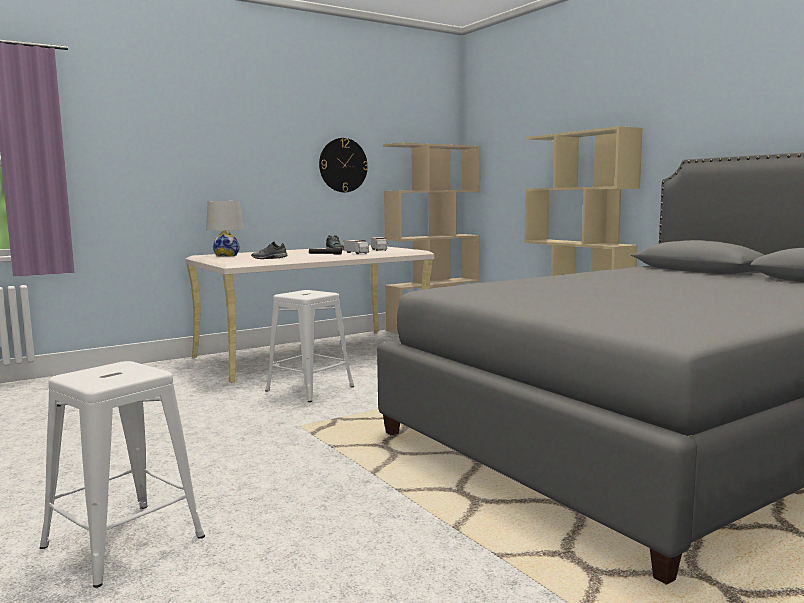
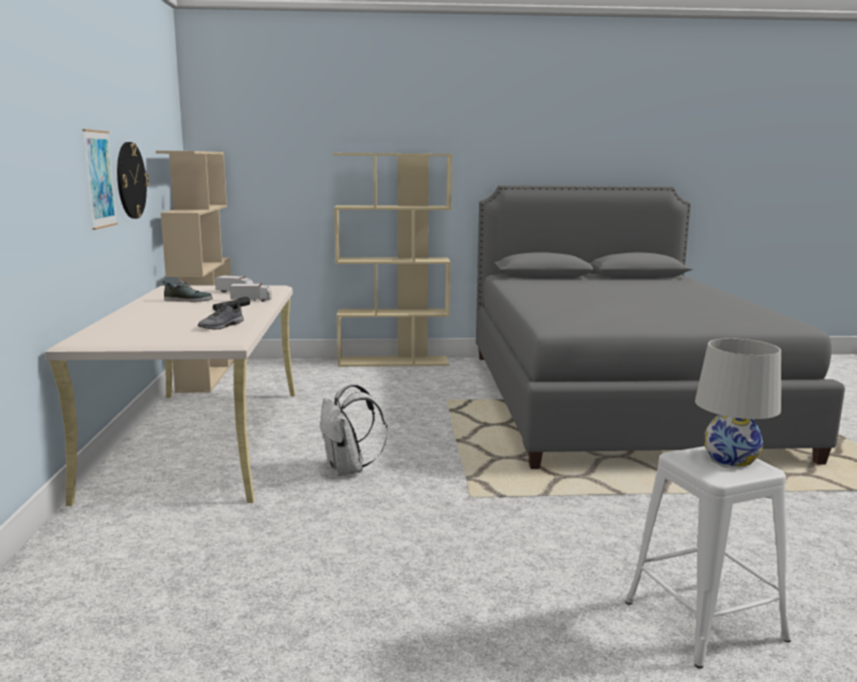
camera: 60 degrees left, 5 degrees up
white table lamp [206,201,244,257] -> white table lamp moved to [695,338,781,466]
white stool [265,290,354,402] -> white backpack [320,384,388,476]
none -> picture [82,129,118,230]

